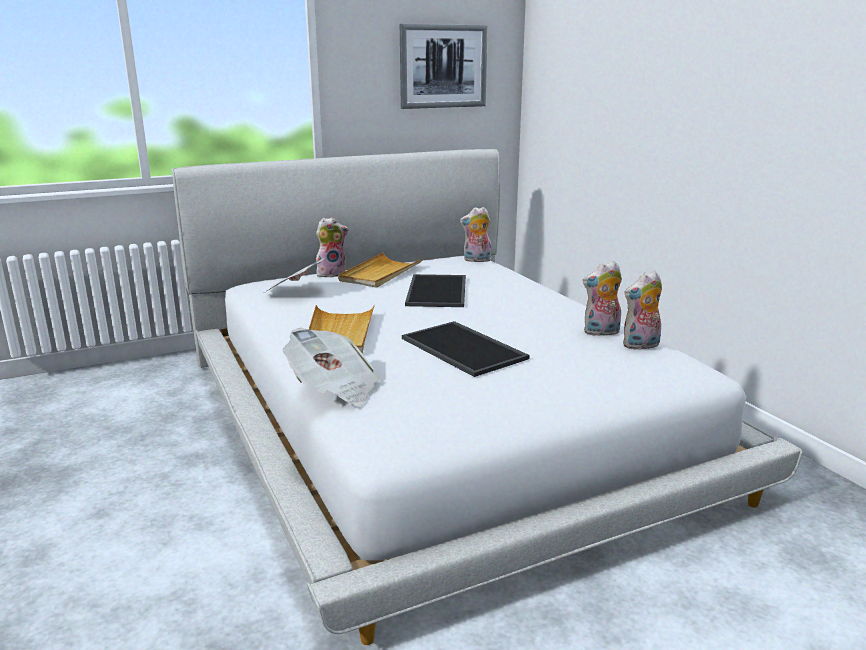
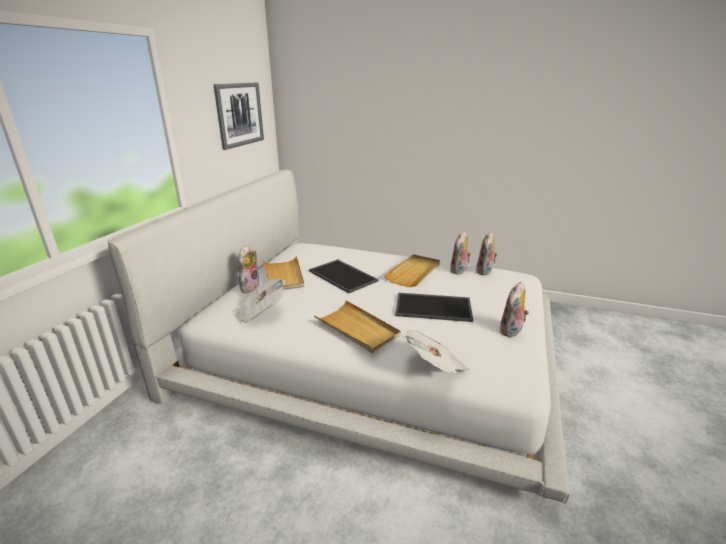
camera: 45 degrees left, 5 degrees up
plush toy [460,207,491,262] -> plush toy moved to [500,282,529,337]
none -> beige tray [384,254,440,287]

